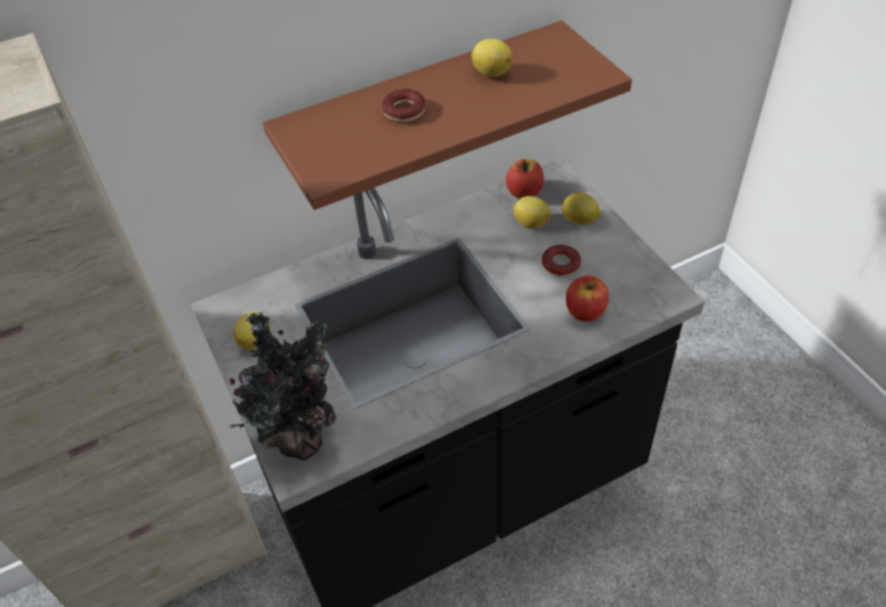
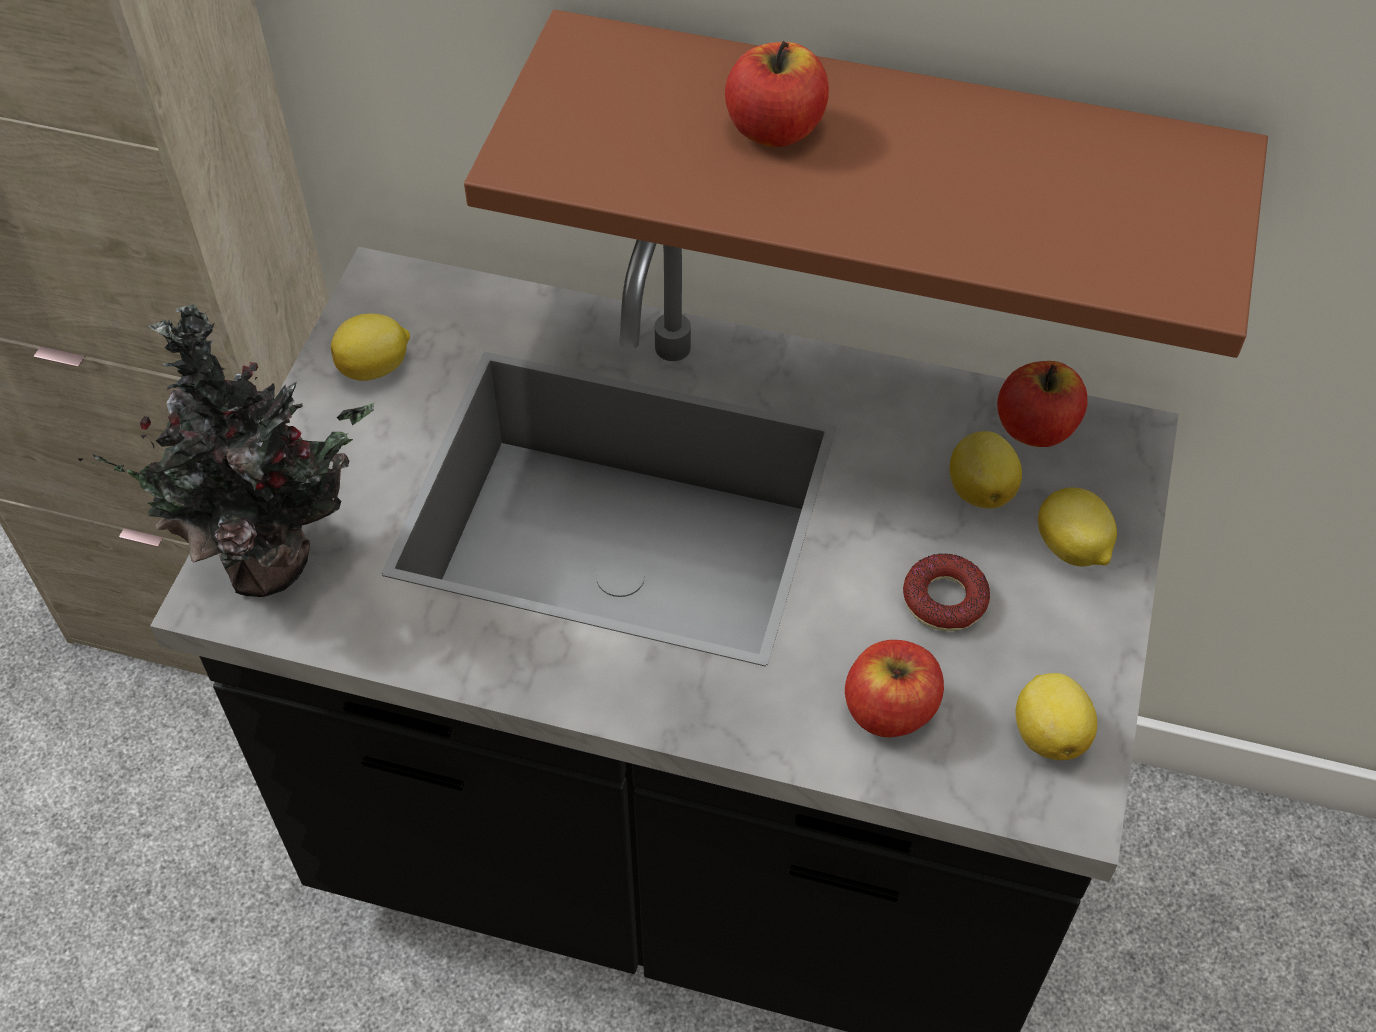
camera: 40 degrees right, 5 degrees up
donut [382,89,426,122] -> apple [725,41,829,147]
lemon [471,39,513,77] -> lemon moved to [1016,673,1097,760]

